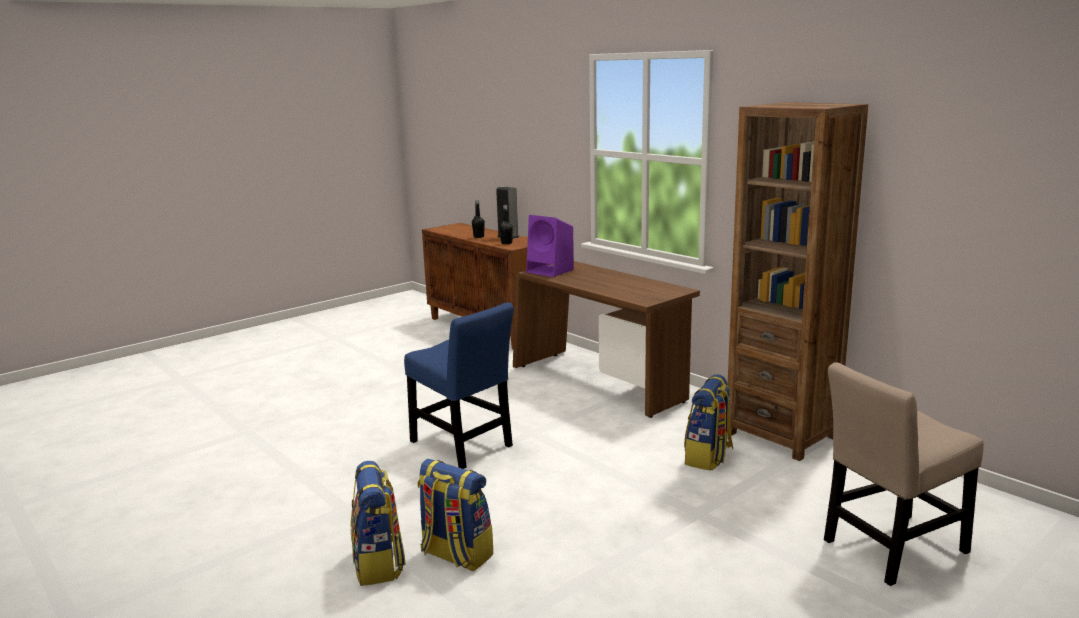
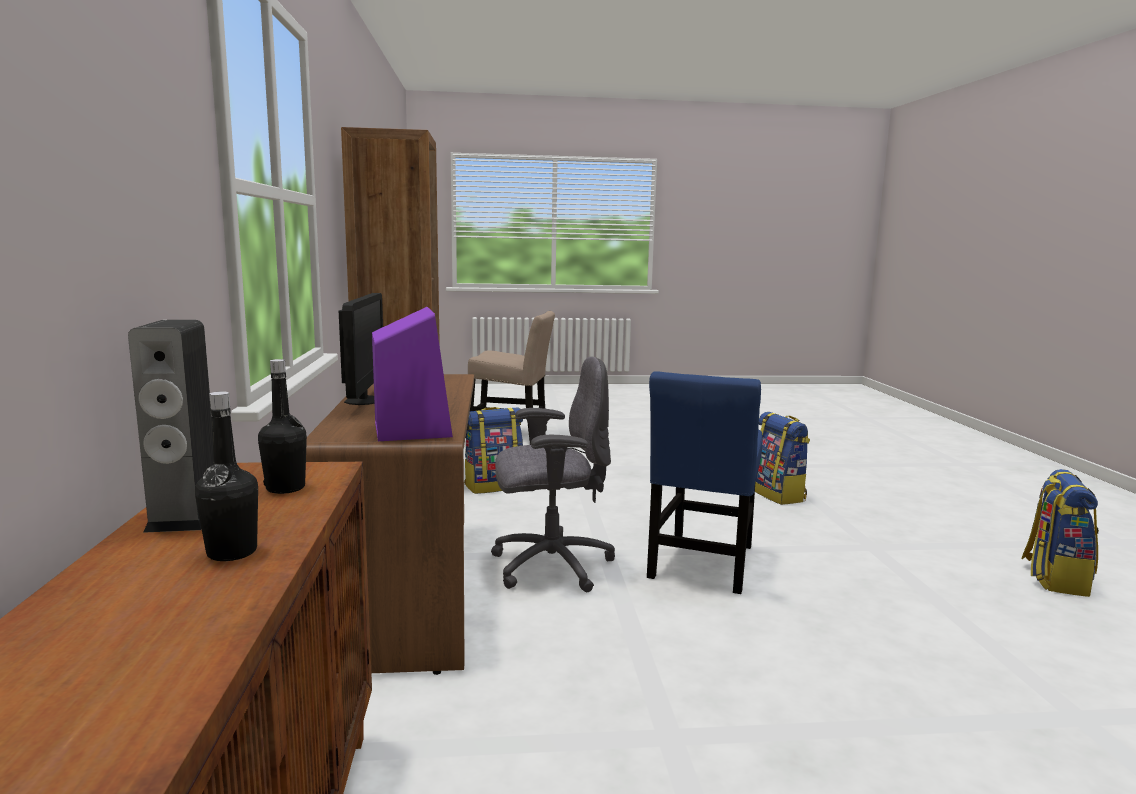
camera: 145 degrees left, 5 degrees down
backpack [351,461,406,586] -> backpack moved to [1021,469,1099,597]
blue chair [404,302,514,469] -> blue chair turned 150 degrees counterclockwise [647,371,763,594]
none -> monitor [339,293,383,405]
none -> grey office chair [491,356,615,592]

